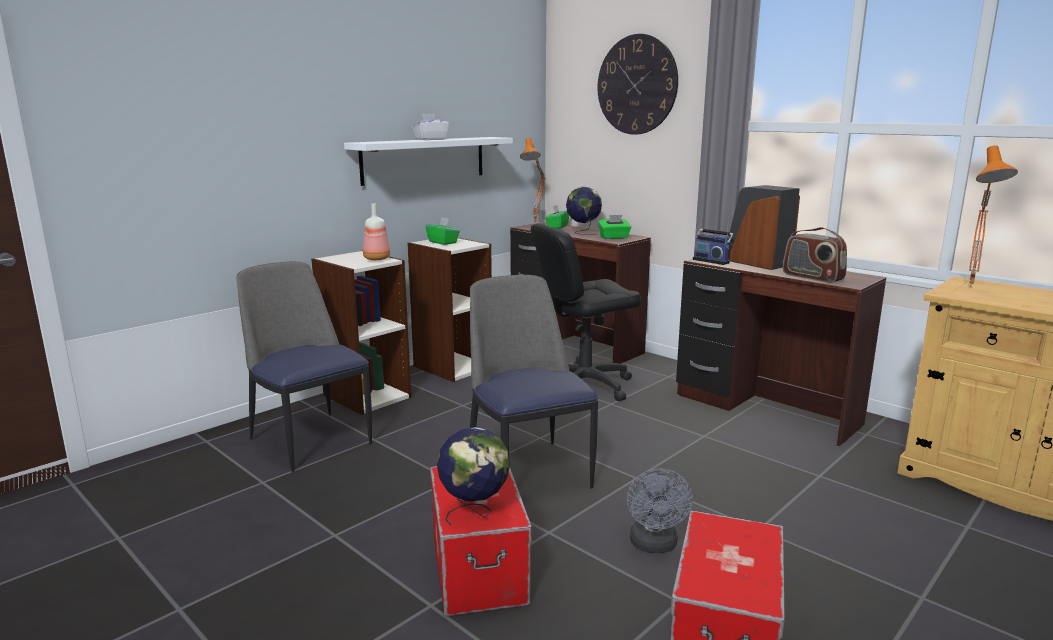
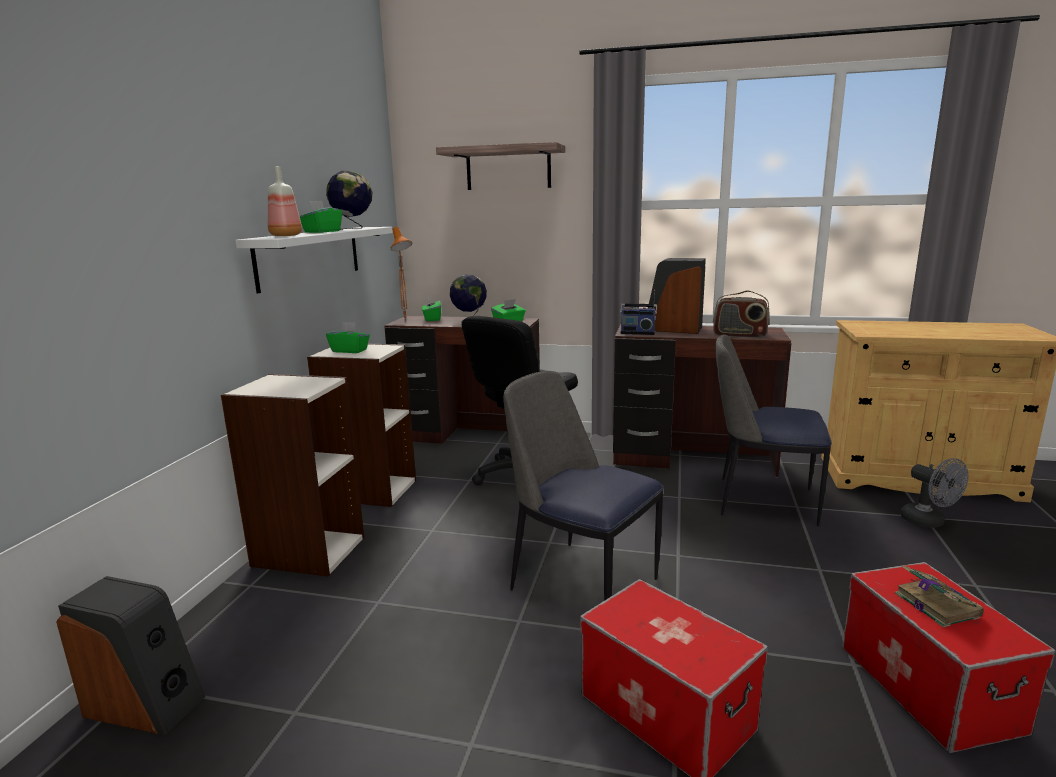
camera: 30 degrees left, 0 degrees up
chair [236,261,372,472] -> chair moved to [715,334,832,526]
bottle [363,204,390,260] -> bottle moved to [268,166,302,236]
white tissue box [412,113,449,140] -> green tissue box [300,201,342,233]
globe [437,427,510,526] -> globe moved to [326,170,372,229]
wall clock [598,34,678,135] -> shelf [436,142,565,190]
grey fan [627,469,693,553] -> grey fan moved to [901,458,968,528]
orange table lamp [969,146,1018,287] -> none
none -> speaker [56,576,205,735]
none -> book [895,565,984,627]

